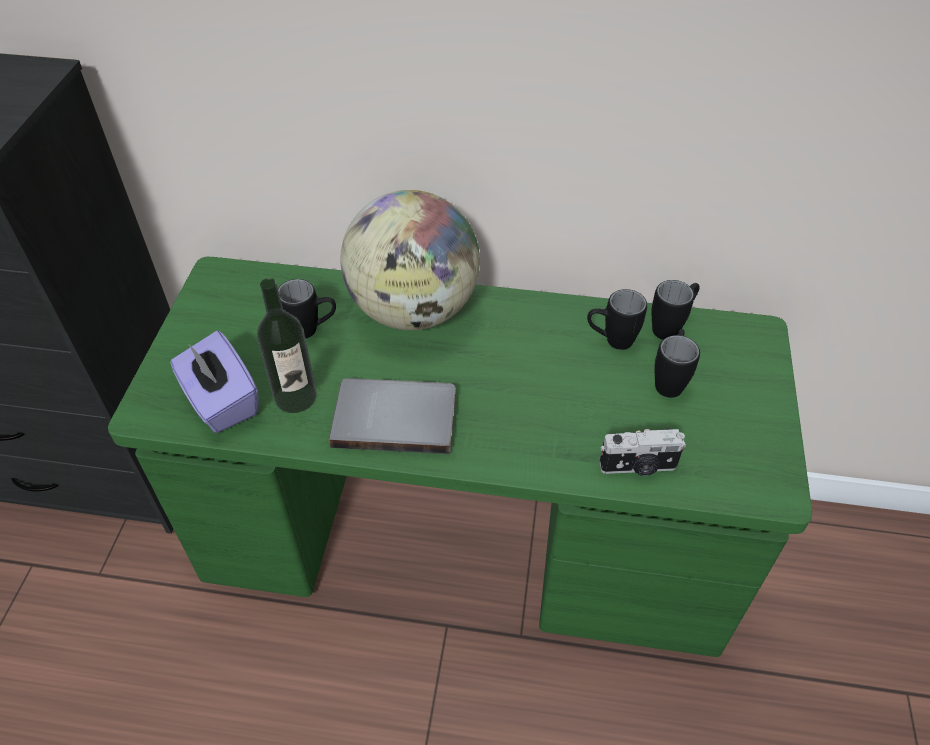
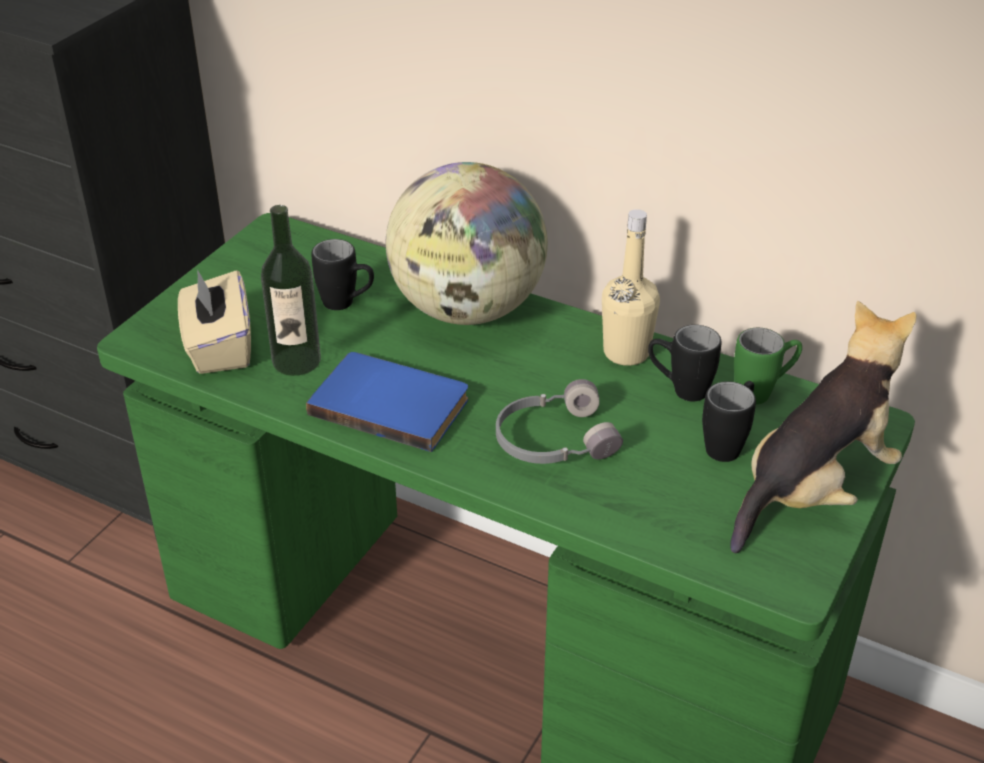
camera: 20 degrees right, 10 degrees down
purple tissue box [170,331,259,433] -> beige tissue box [178,270,251,374]
grey book [329,378,456,454] -> blue book [306,352,468,452]
camera [599,428,686,476] -> none
black mug [652,280,700,339] -> green mug [734,328,802,405]
none -> grey headphones [496,379,623,464]
none -> beige bottle [602,209,660,366]
none -> plush toy [730,300,916,553]

